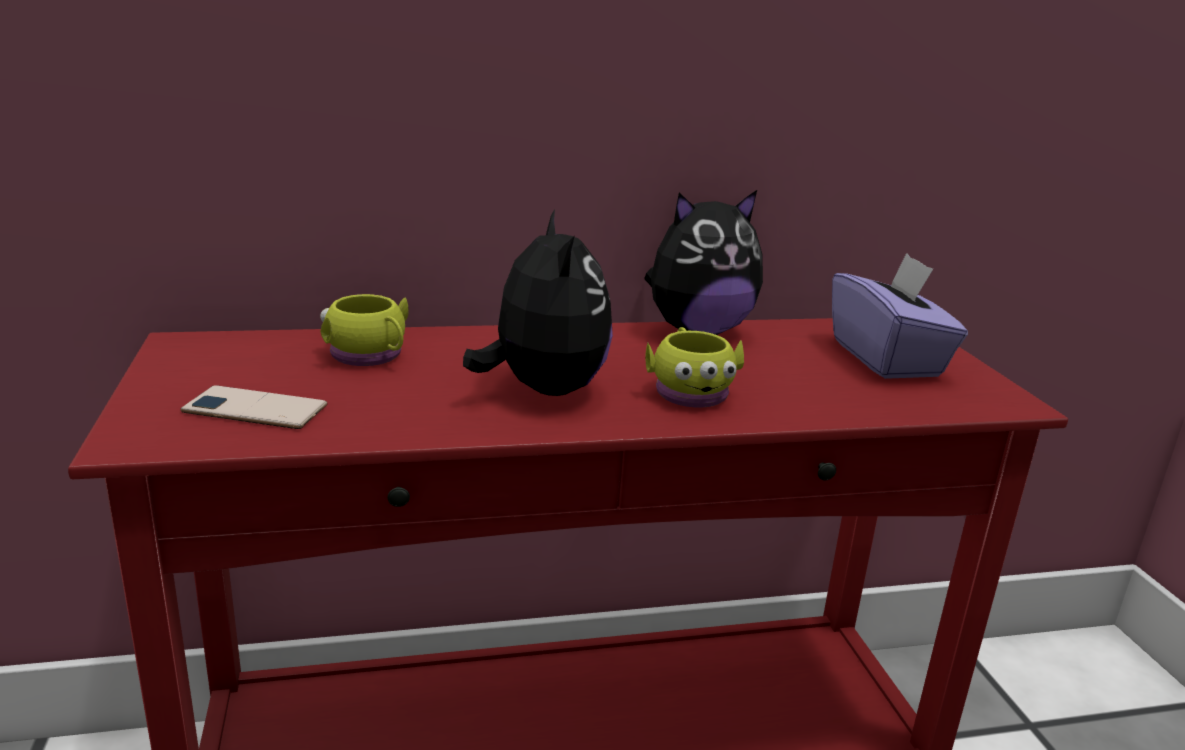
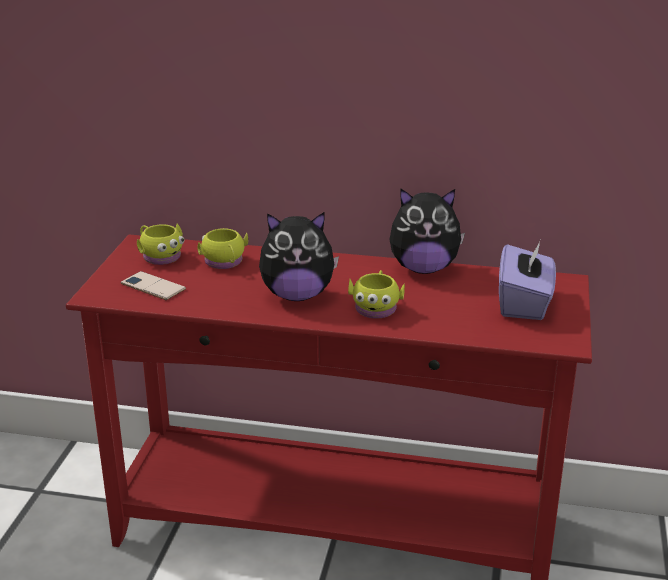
camera: 25 degrees right, 5 degrees up
plush toy [463,209,613,396] -> plush toy turned 75 degrees clockwise [259,212,339,301]
none -> yellow mug [137,224,184,265]

